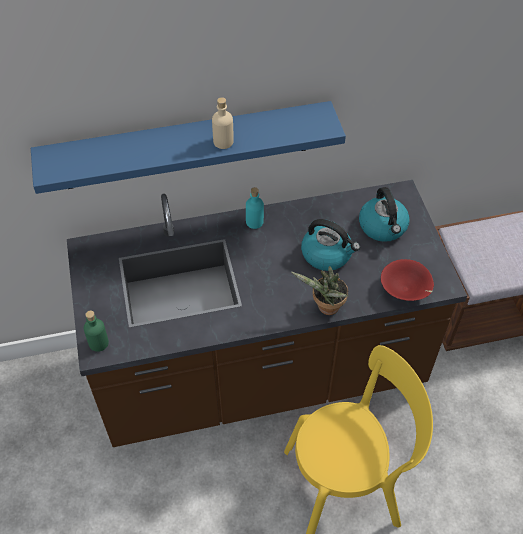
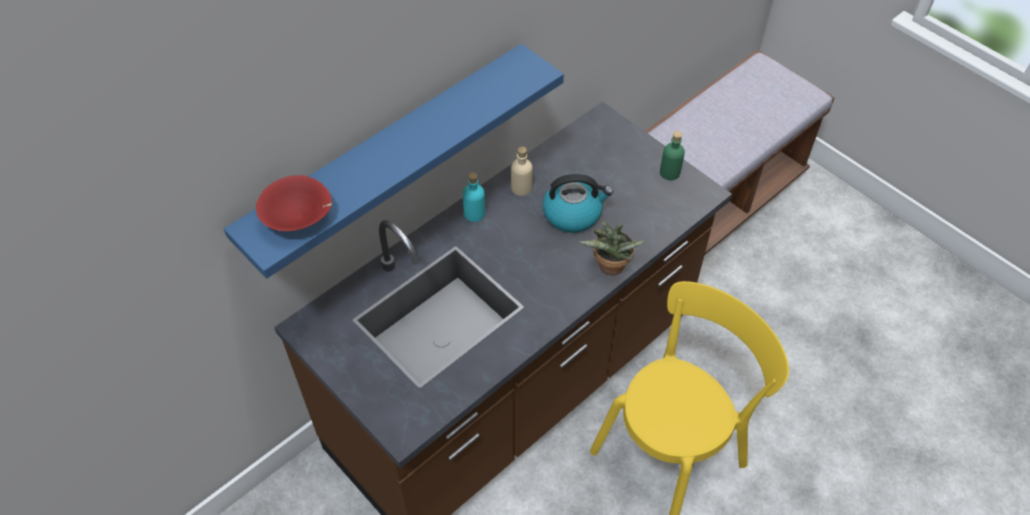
camera: 30 degrees left, 0 degrees up
green bottle [84,311,109,352] -> green bottle moved to [660,131,685,180]
beige bottle [212,97,234,149] -> beige bottle moved to [511,147,533,196]
kettle [359,187,410,242] -> none
red bowl [381,259,434,301] -> red bowl moved to [256,175,332,231]

